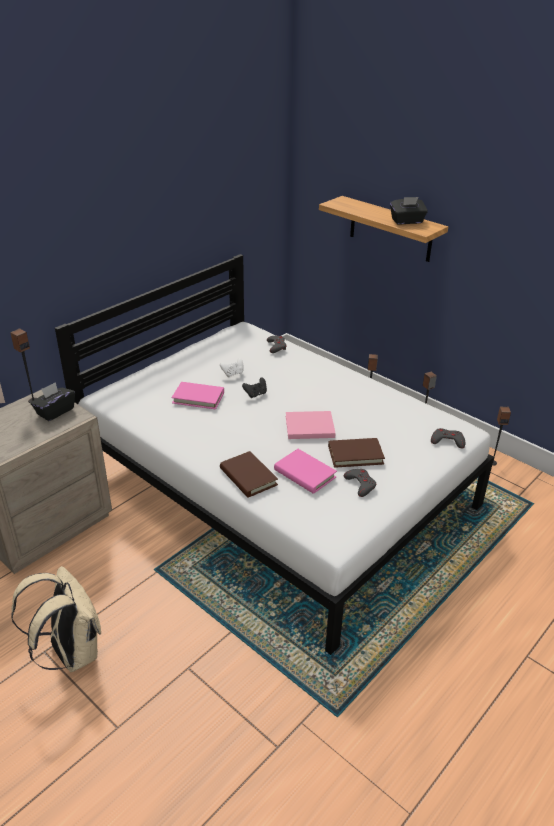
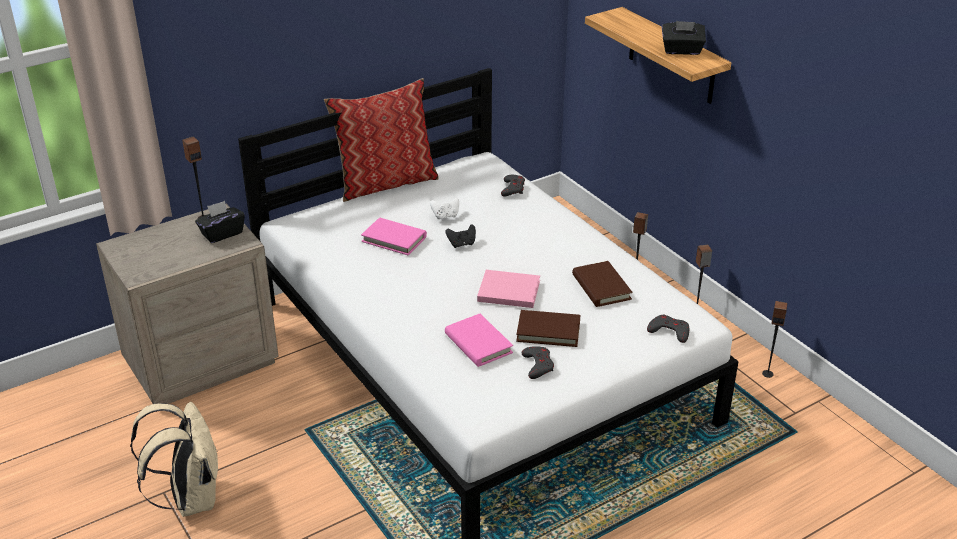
camera: 15 degrees right, 0 degrees up
brown book [220,451,278,498] -> brown book moved to [572,261,633,307]
none -> pillow [324,78,439,202]

